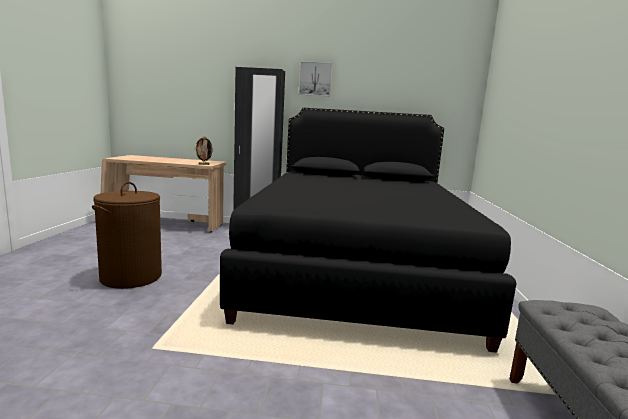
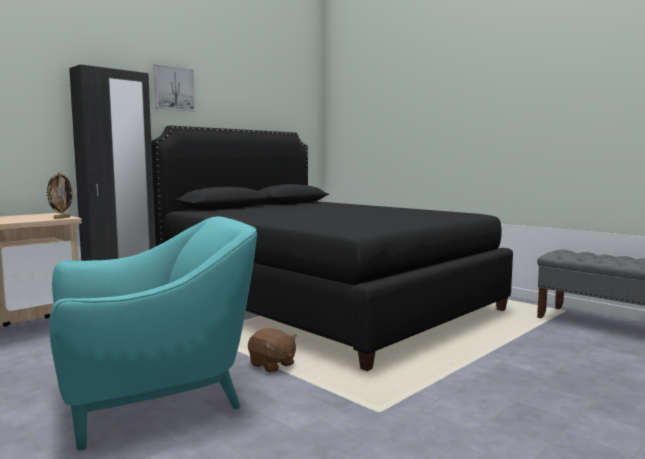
camera: 50 degrees left, 5 degrees down
brown laundry basket [92,182,162,289] -> turquoise armchair [49,216,257,450]
none -> brown plush toy [248,328,297,373]

